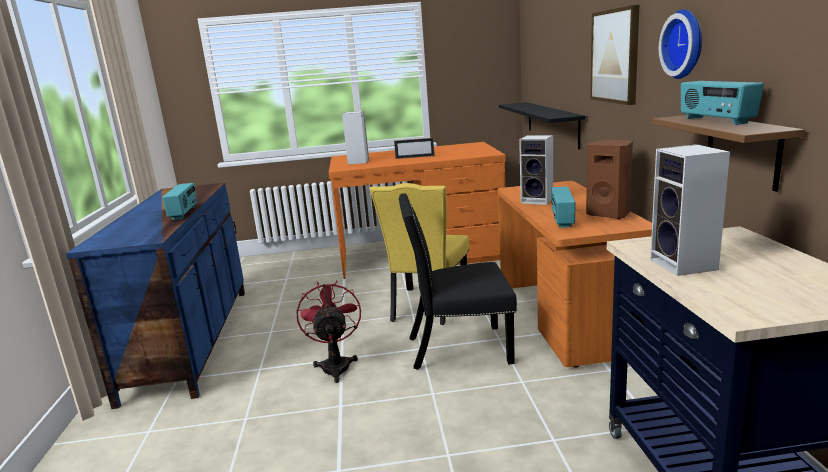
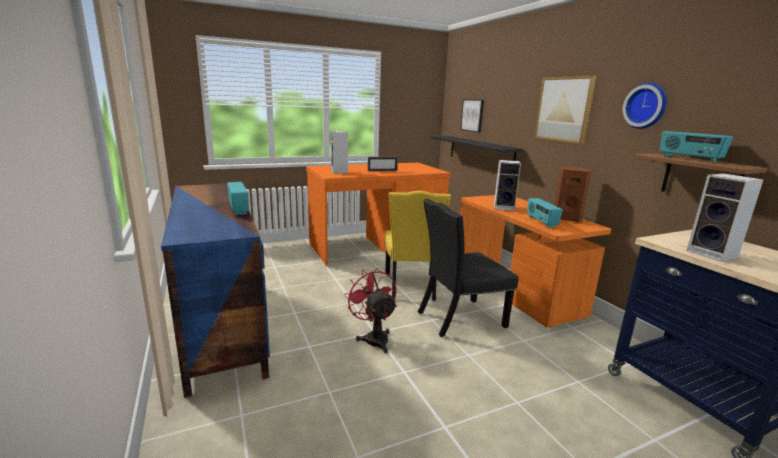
camera: 20 degrees left, 0 degrees up
none -> picture [460,99,484,133]

